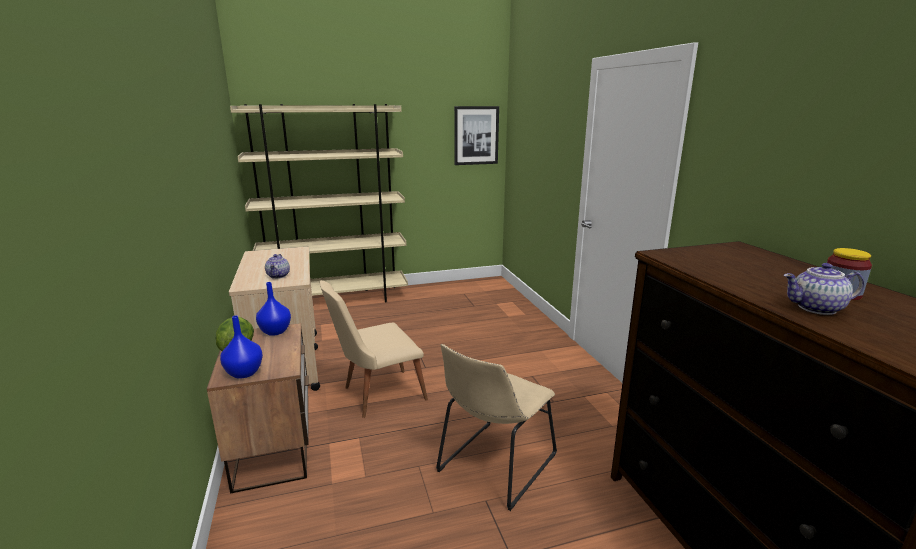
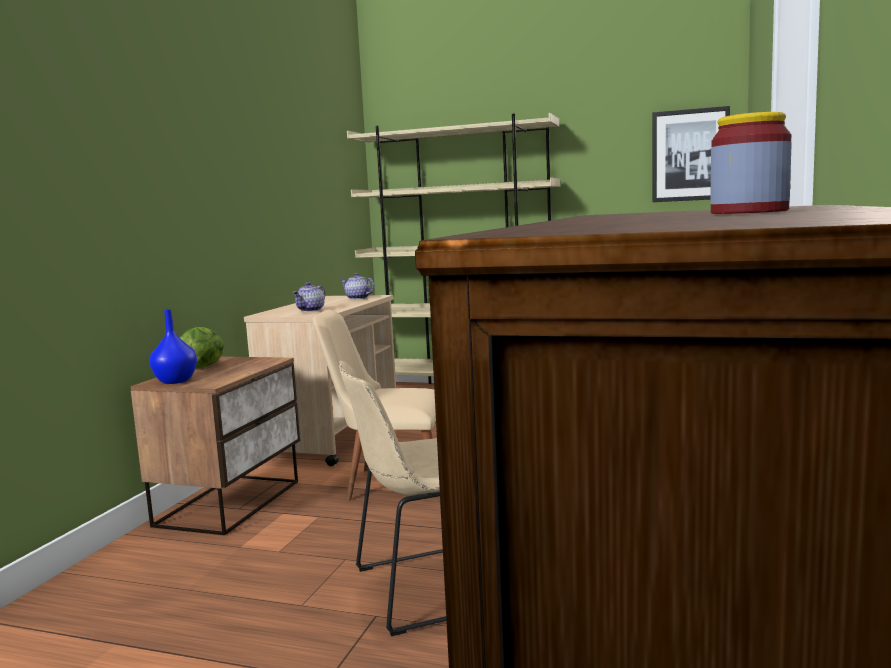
camera: 35 degrees right, 10 degrees down
blue vase [256,282,291,336] -> none
teapot [783,263,864,315] -> teapot moved to [341,273,375,300]

